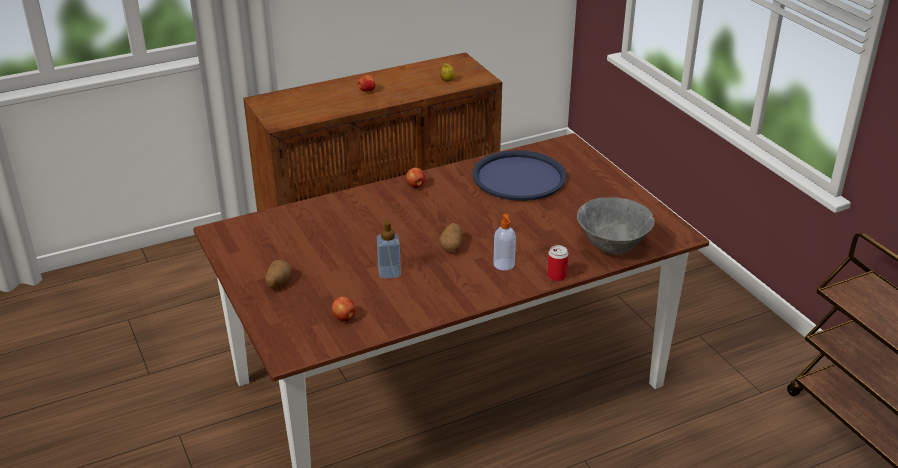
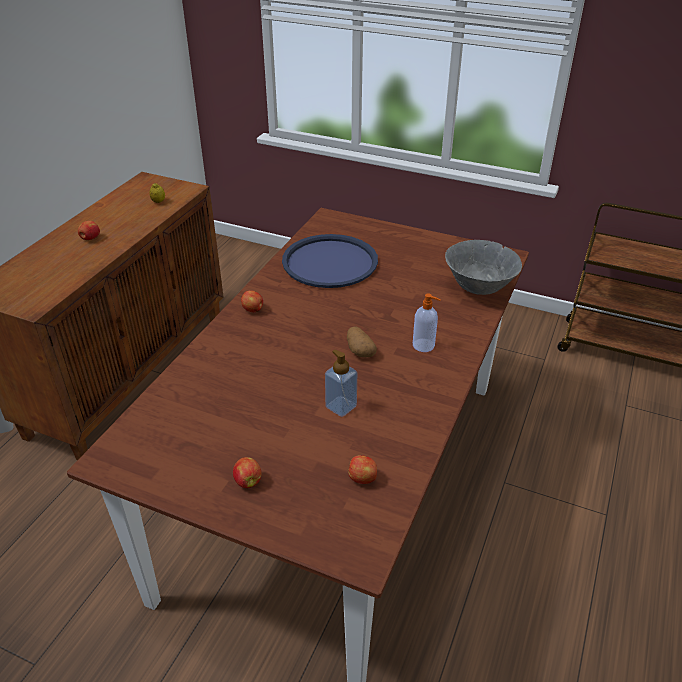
camera: 40 degrees left, 5 degrees up
potato [266,260,291,288] -> apple [233,457,262,488]
can [547,245,569,282] -> none

